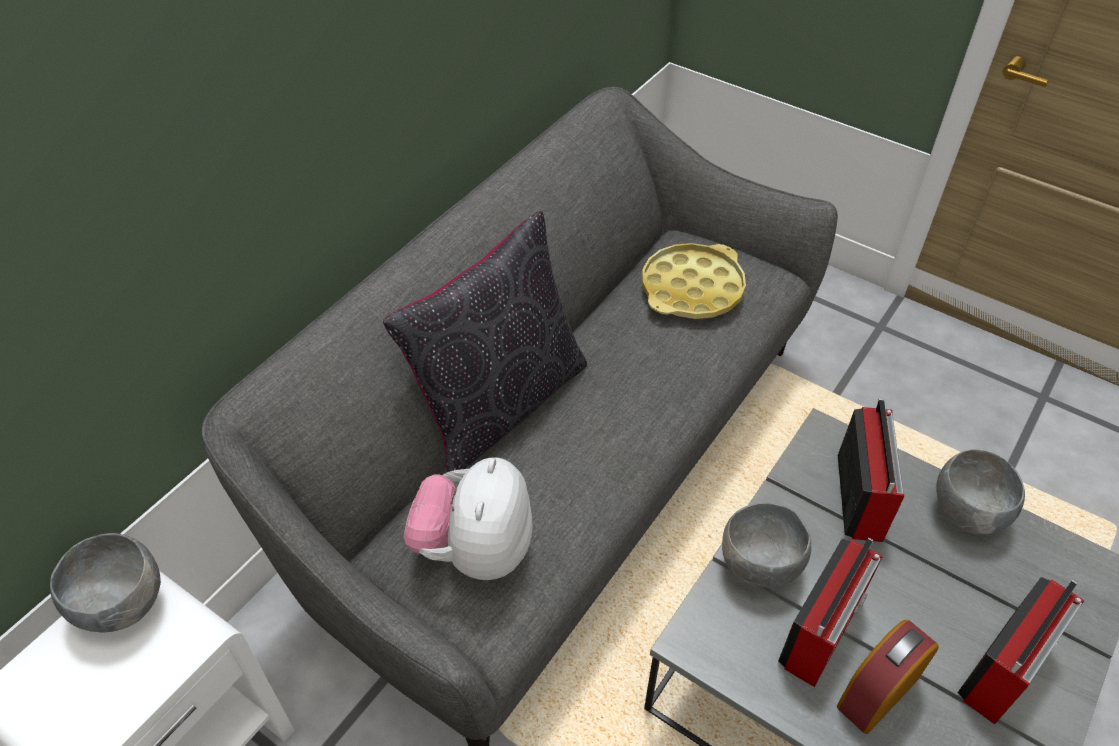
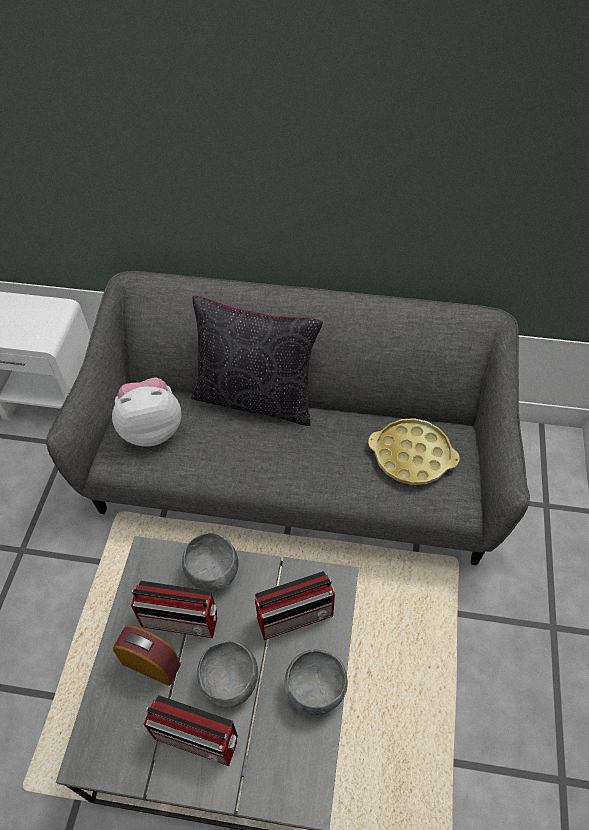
camera: 65 degrees right, 5 degrees up
grey bowl [50,533,161,632] -> grey bowl moved to [197,641,258,707]

